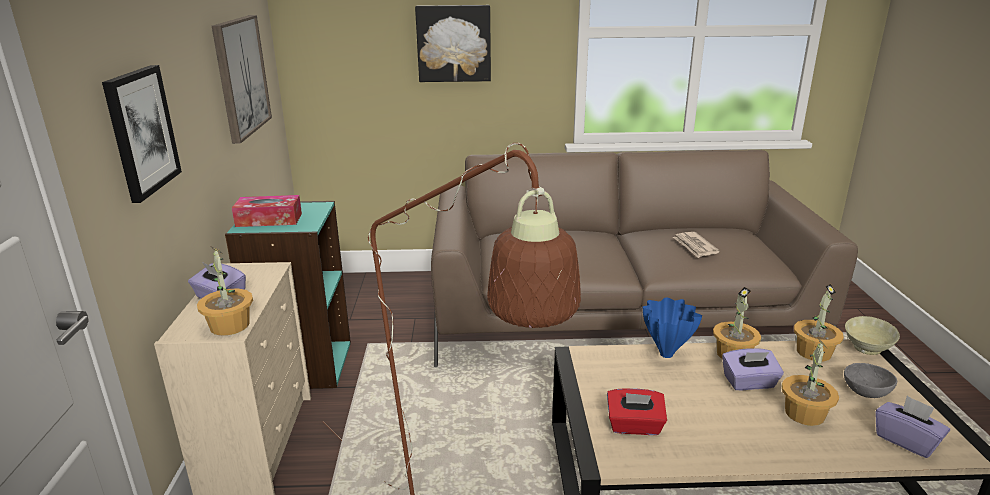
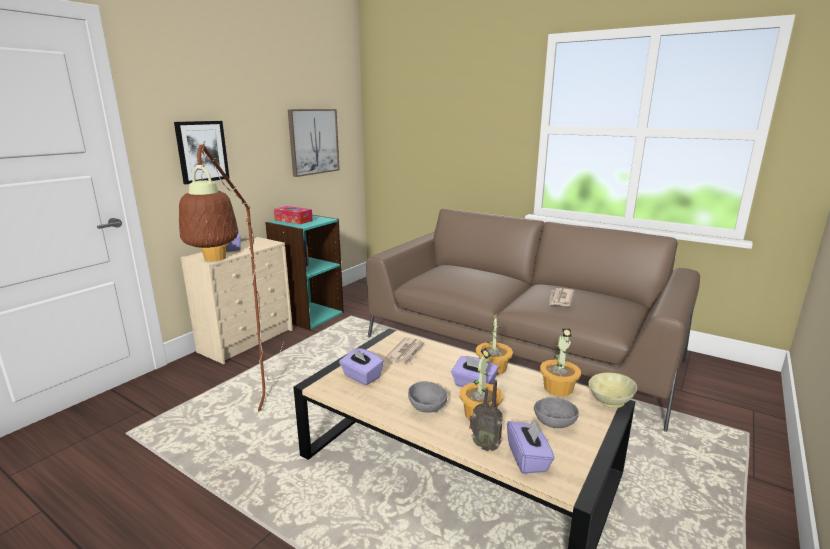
camera: 35 degrees right, 5 degrees down
picture [415,5,491,82] -> none
red tissue box [607,388,667,435] -> purple tissue box [339,348,384,385]
blue vase [643,297,702,358] -> none
none -> newspaper [385,337,425,363]
none -> grey bowl [408,381,447,413]
none -> radio [469,380,503,451]

